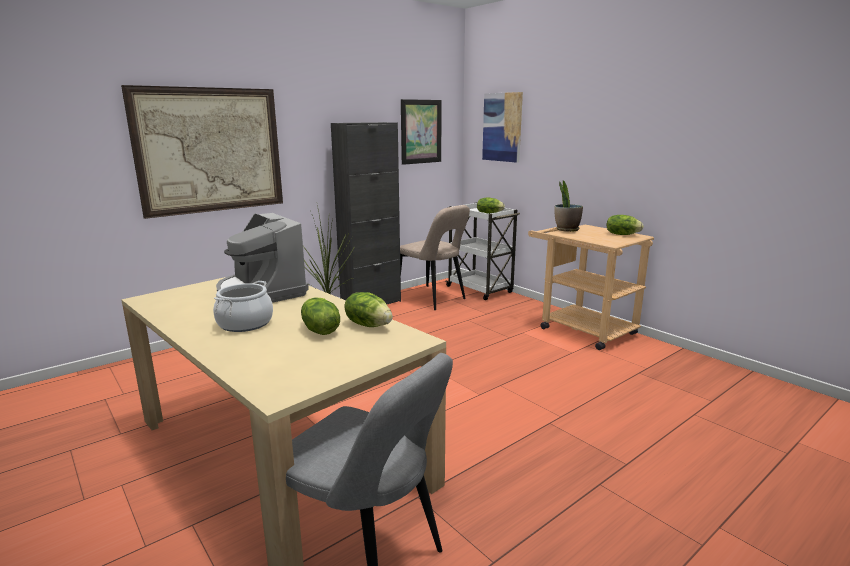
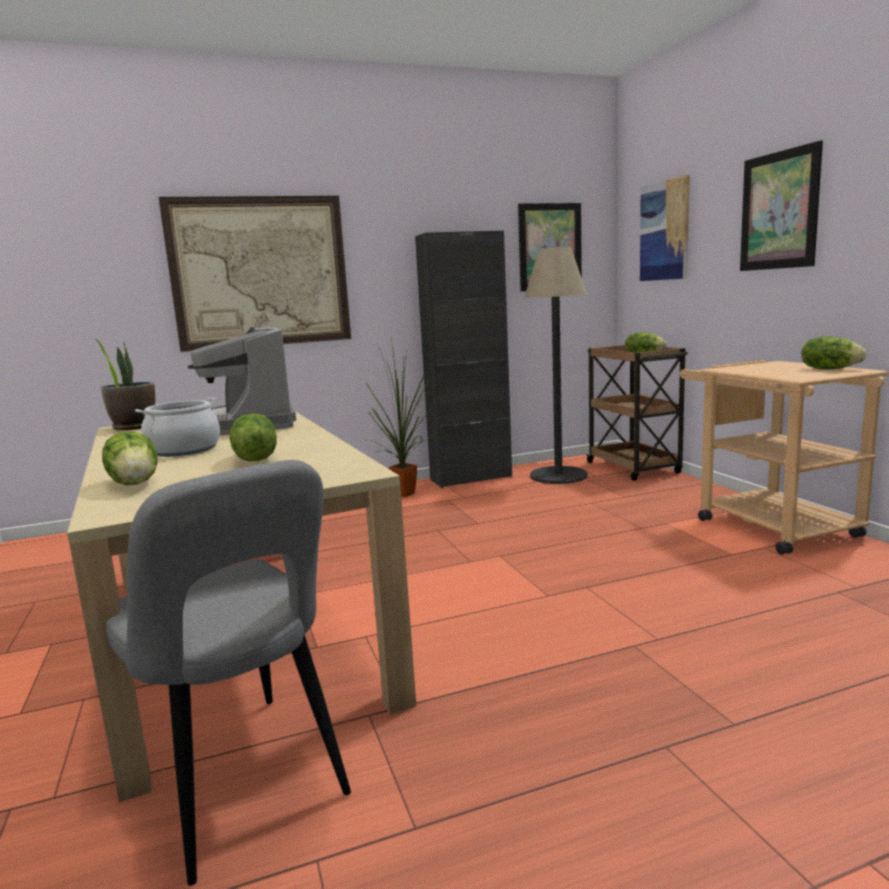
camera: 20 degrees right, 5 degrees down
lettuce [344,292,393,327] -> lettuce moved to [102,432,158,485]
beige chair [400,205,470,310] -> floor lamp [524,247,587,484]
white cart [446,203,520,300] -> brown cart [586,345,688,481]
potted plant [554,180,583,232] -> potted plant moved to [94,338,155,430]
none -> picture [740,140,823,271]

